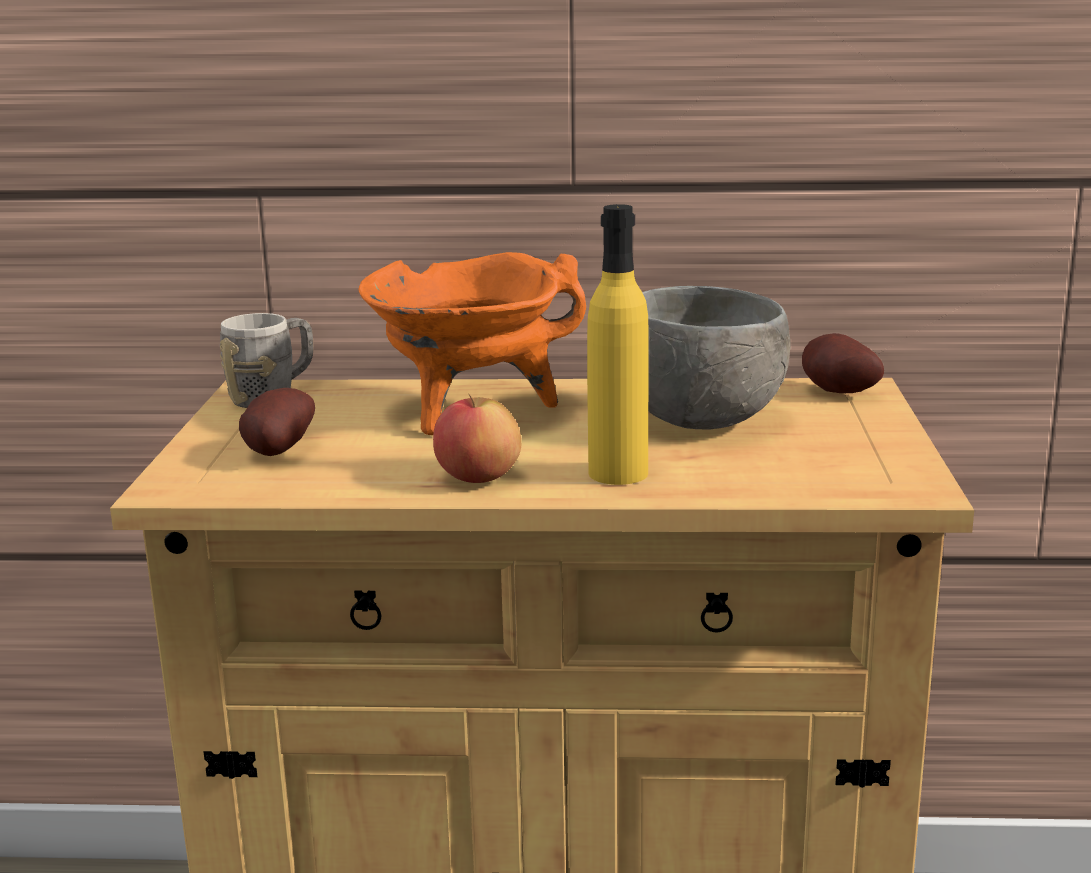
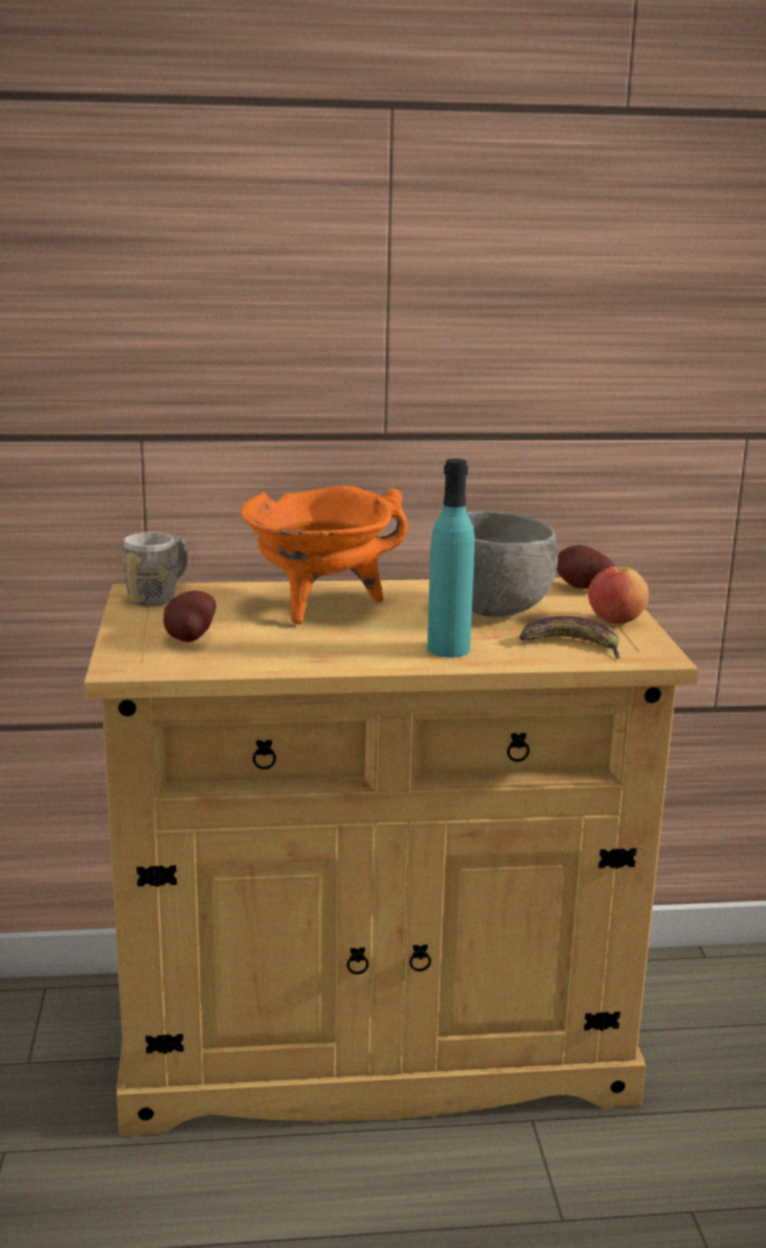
camera: 10 degrees left, 0 degrees up
apple [433,393,521,483] -> apple moved to [588,565,649,624]
yellow bottle [587,204,649,485] -> turquoise bottle [427,459,475,657]
none -> banana [519,616,621,658]

